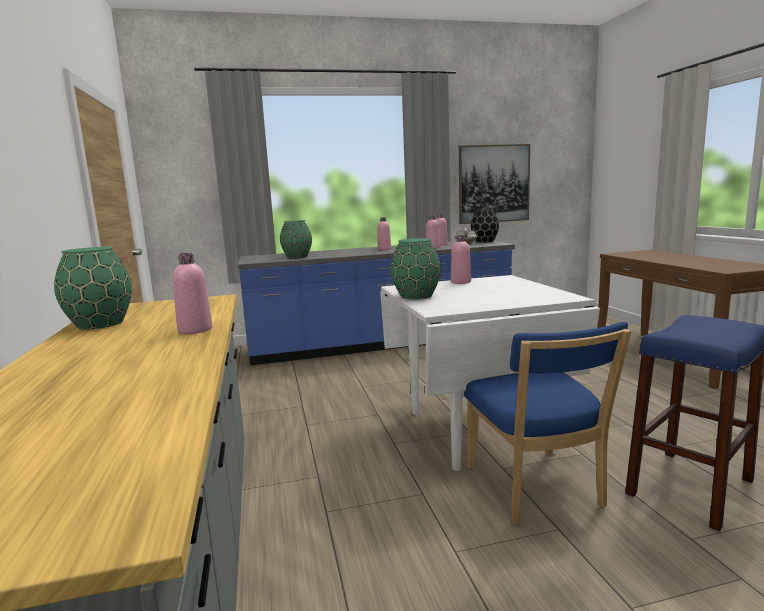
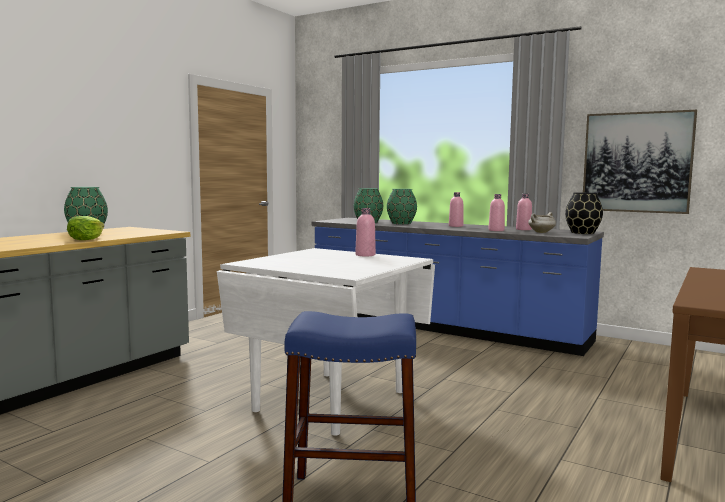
camera: 45 degrees right, 5 degrees down
pink bottle [172,253,213,334] -> lettuce [67,216,104,240]
green vase [391,238,441,300] -> green vase moved to [387,189,417,224]
blue chair [464,322,631,525] -> none

